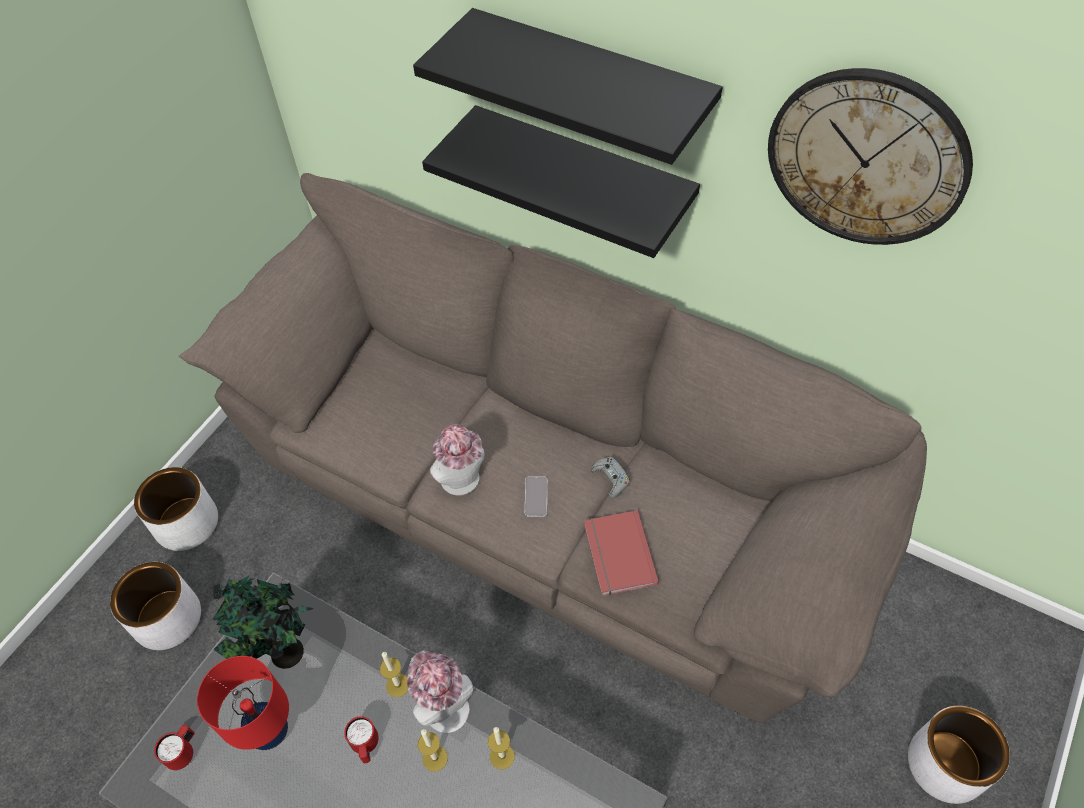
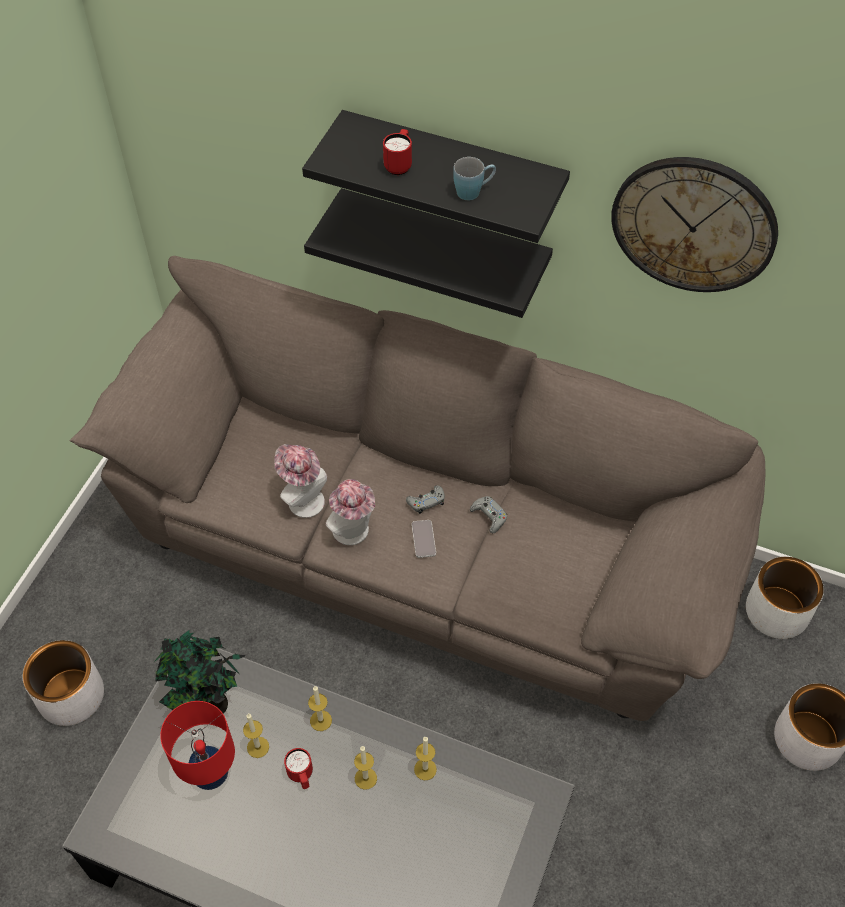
camera: 10 degrees left, 0 degrees up
white planter [134,467,218,551] -> white planter moved to [746,557,824,639]
red mug [154,725,195,770] -> red mug moved to [383,129,412,175]
hat [407,650,473,733] -> hat moved to [275,444,327,518]
red book [584,510,659,596] -> none
none -> candle [243,714,269,758]
none -> grey game controller [406,485,445,514]
none -> blue mug [453,157,496,200]

